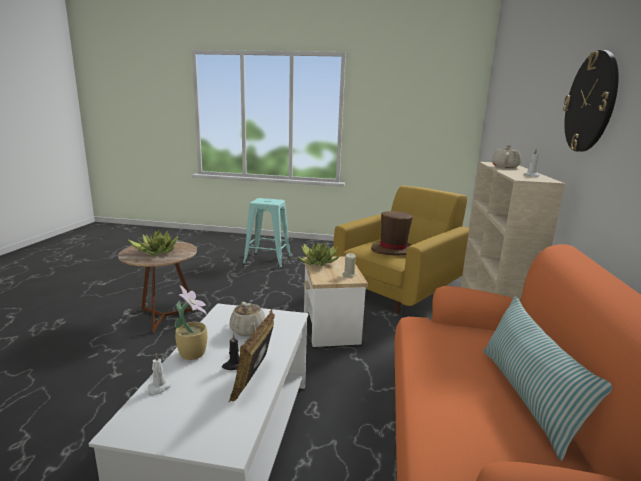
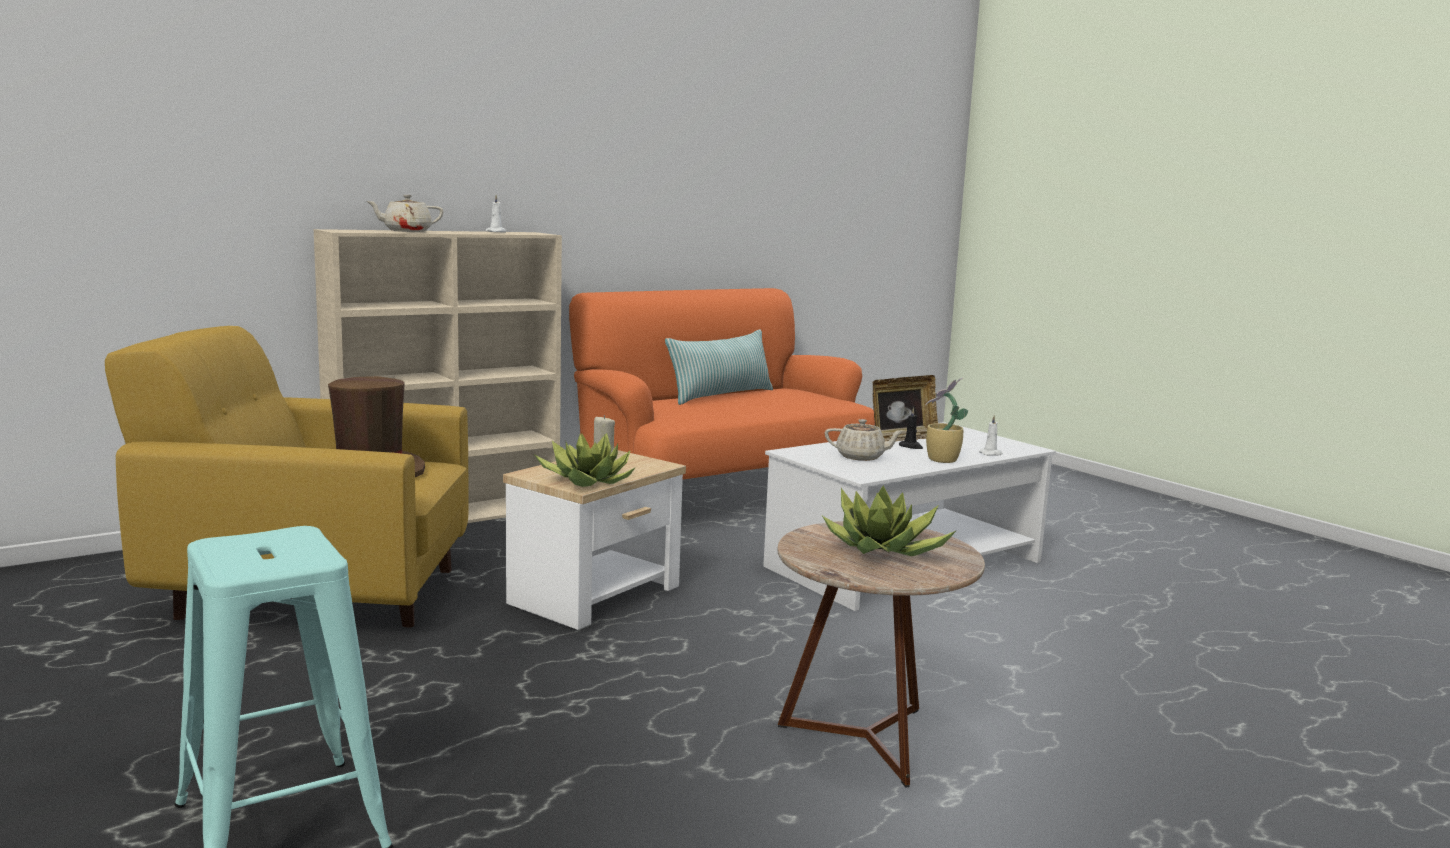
camera: 135 degrees left, 5 degrees down
beige teapot [229,302,266,336] -> beige teapot turned 75 degrees clockwise [825,419,904,461]
wall clock [563,50,619,152] -> none

